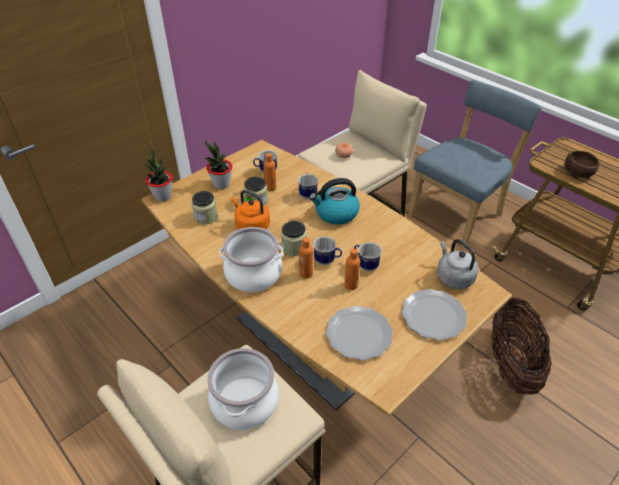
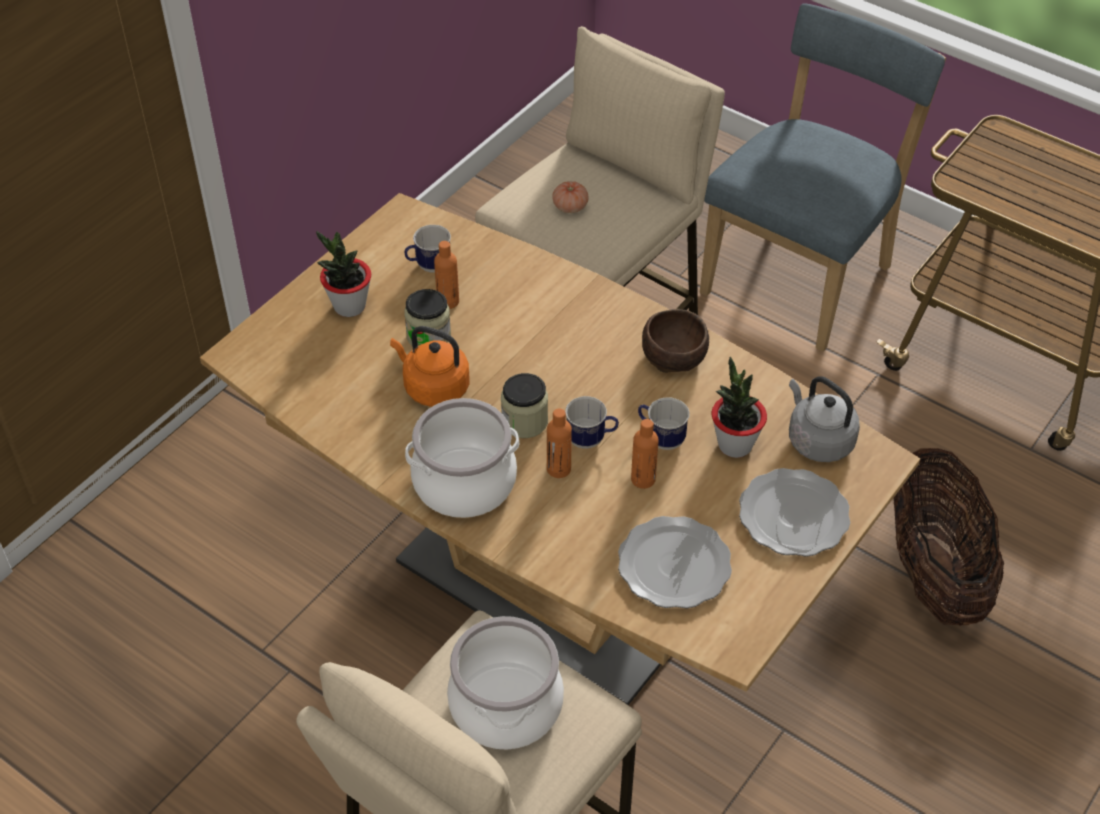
camera: 10 degrees left, 5 degrees up
potted plant [144,148,173,201] -> potted plant moved to [712,357,767,458]
jar [191,191,218,224] -> none
mug [298,173,318,199] -> none
kettle [309,178,360,225] -> none
brown bowl [565,151,599,178] -> brown bowl moved to [642,309,709,373]

